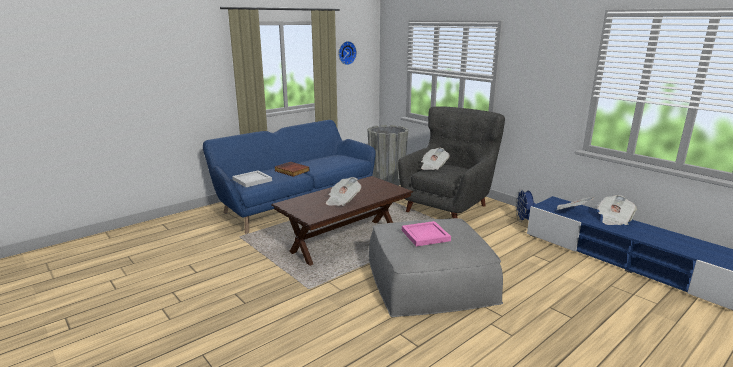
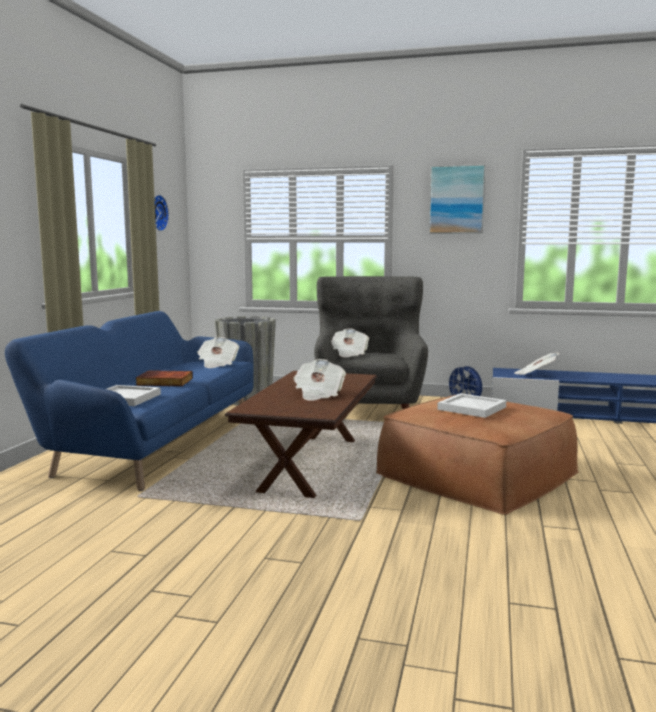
camera: 35 degrees left, 10 degrees down
grey ottoman [369,218,503,317] -> brown ottoman [376,395,579,515]
pink tray [402,221,451,246] -> white tray [437,393,506,418]
newspaper [597,195,637,225] -> newspaper moved to [197,337,240,368]
none -> picture [429,164,486,234]

